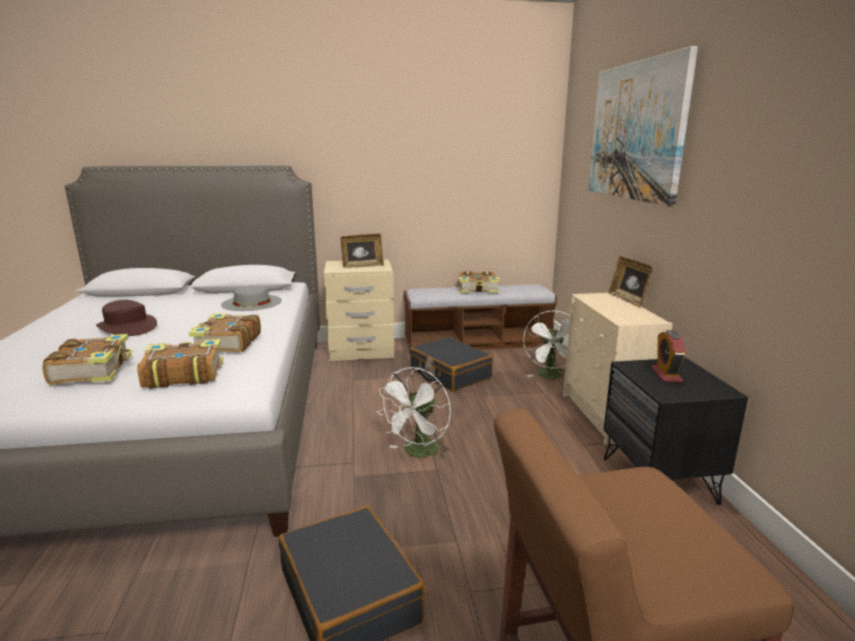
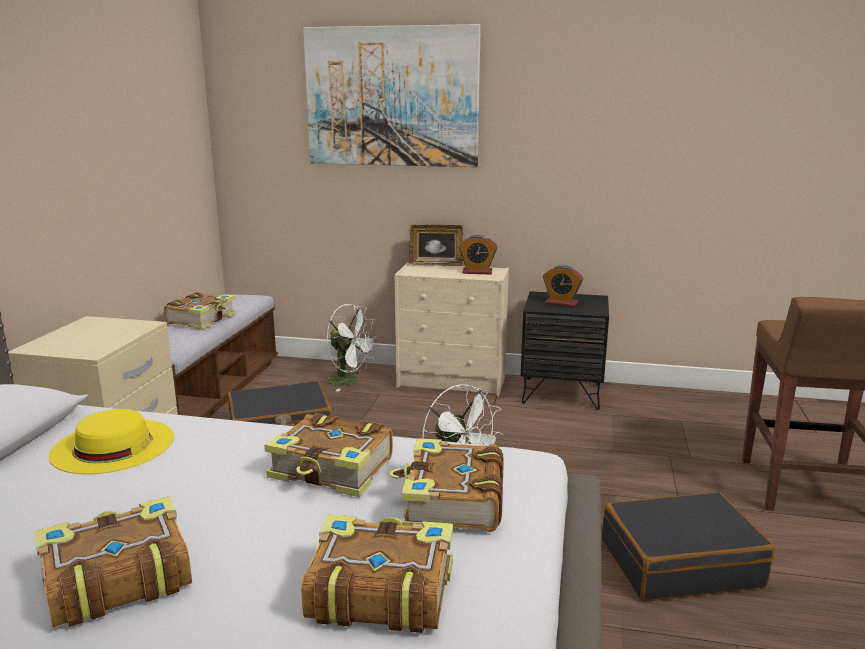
camera: 70 degrees left, 0 degrees up
brown hat [96,300,157,336] -> book [35,496,192,627]
grey hat [221,286,282,311] -> yellow hat [49,409,174,474]
picture frame [341,234,384,268] -> none
none -> alarm clock [459,235,497,274]

